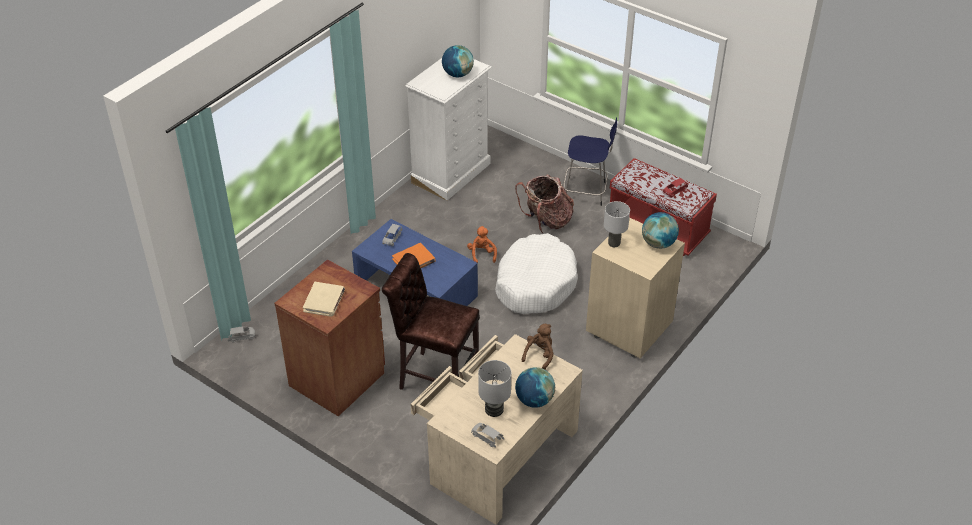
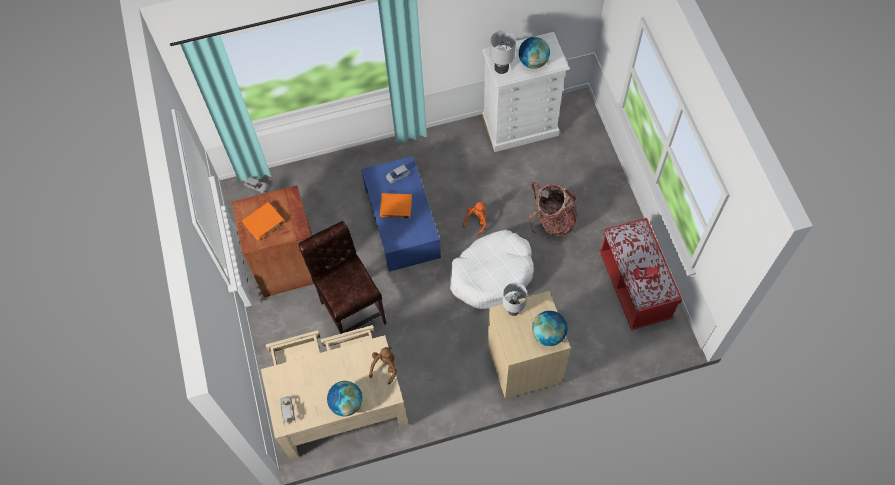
camera: 40 degrees right, 20 degrees up
beige book [303,282,345,317] -> orange book [242,202,285,240]
grey table lamp [478,360,511,417] -> grey table lamp moved to [490,30,516,74]
brown plush toy [522,324,554,370] -> brown plush toy turned 45 degrees counterclockwise [369,346,397,384]
blue stool [563,117,617,206] -> none

